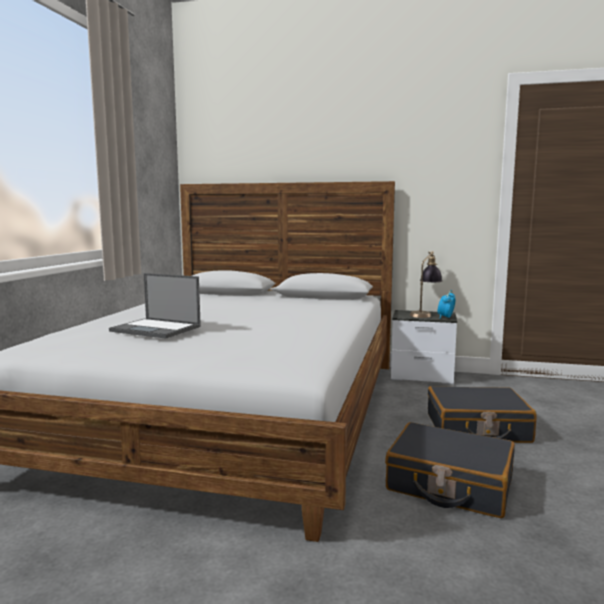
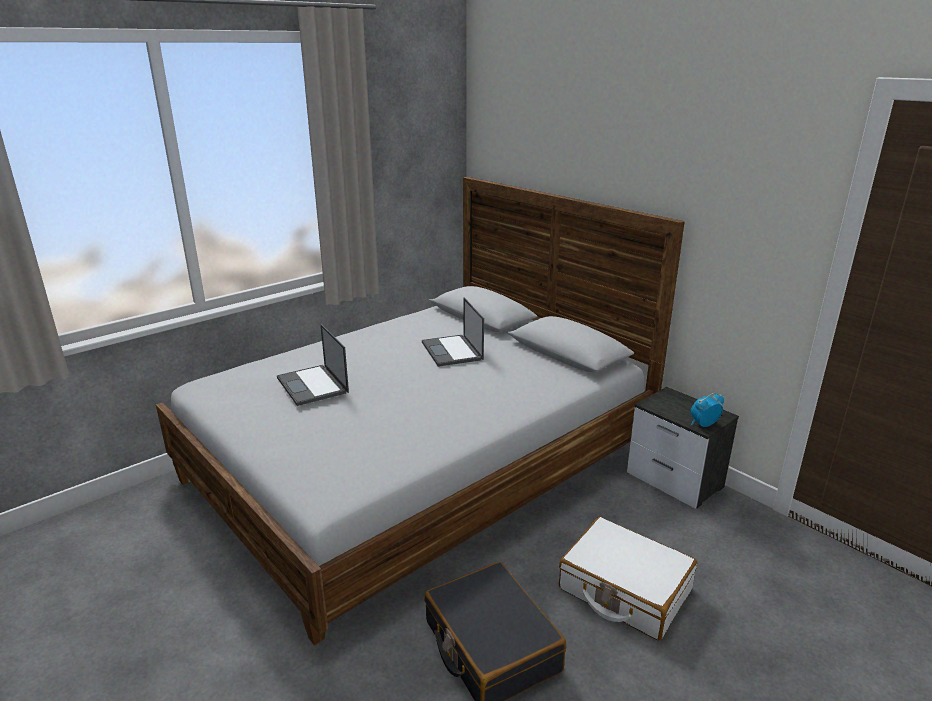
camera: 35 degrees right, 15 degrees up
table lamp [410,251,442,318] -> none
black suitcase [428,386,537,443] -> white suitcase [559,517,697,641]
none -> laptop [422,298,484,367]

